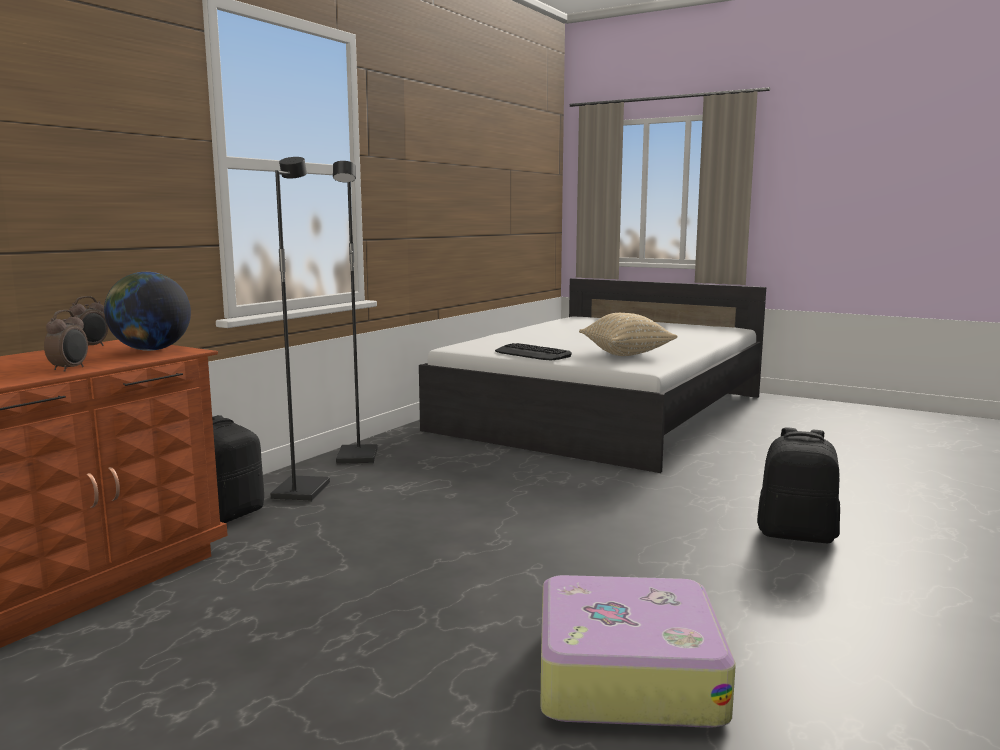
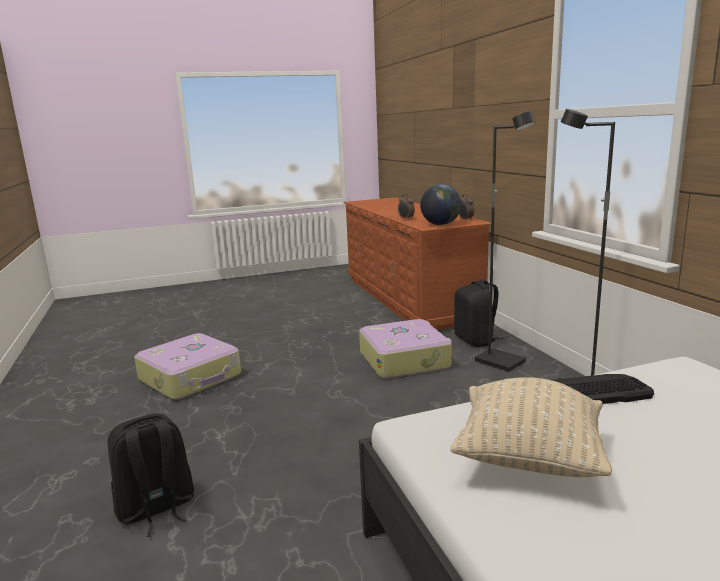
camera: 130 degrees right, 5 degrees up
none -> suitcase [359,319,452,379]

